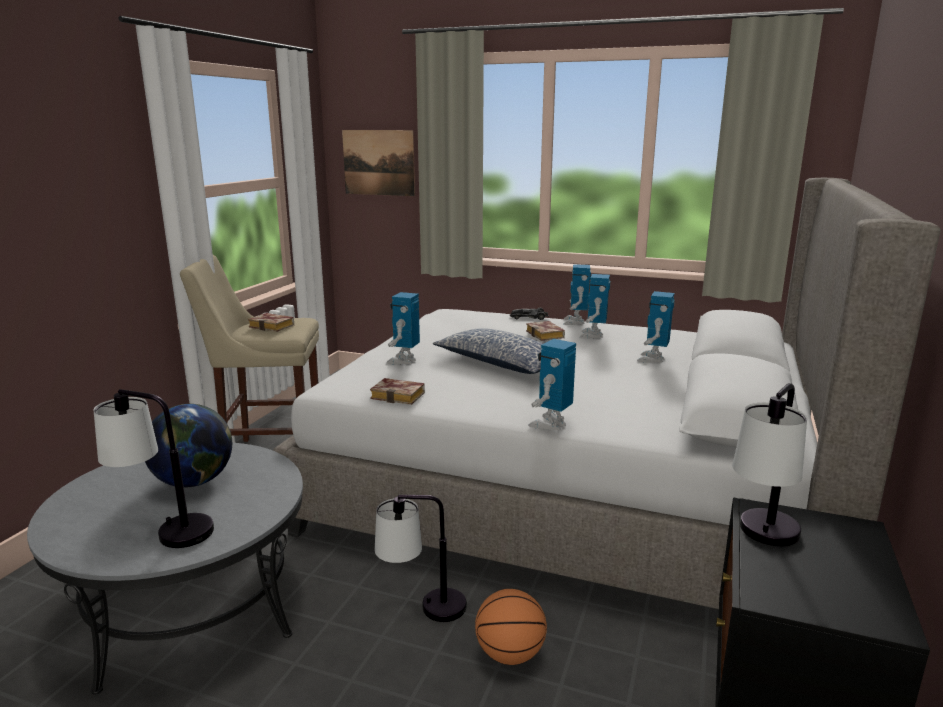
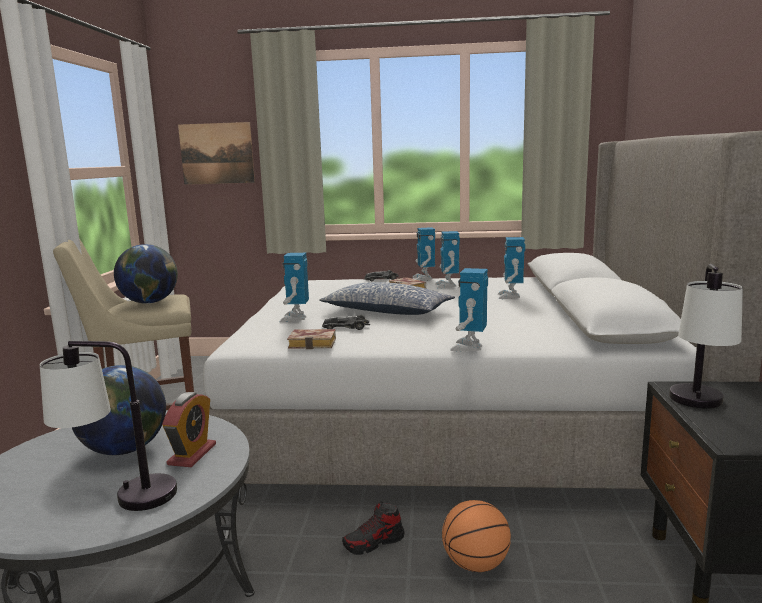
camera: 15 degrees left, 5 degrees down
book [248,313,294,332] -> globe [114,244,178,304]
table lamp [375,495,467,622] -> shoe [342,501,404,555]
none -> alarm clock [162,392,216,467]
none -> toy car [322,315,370,330]

